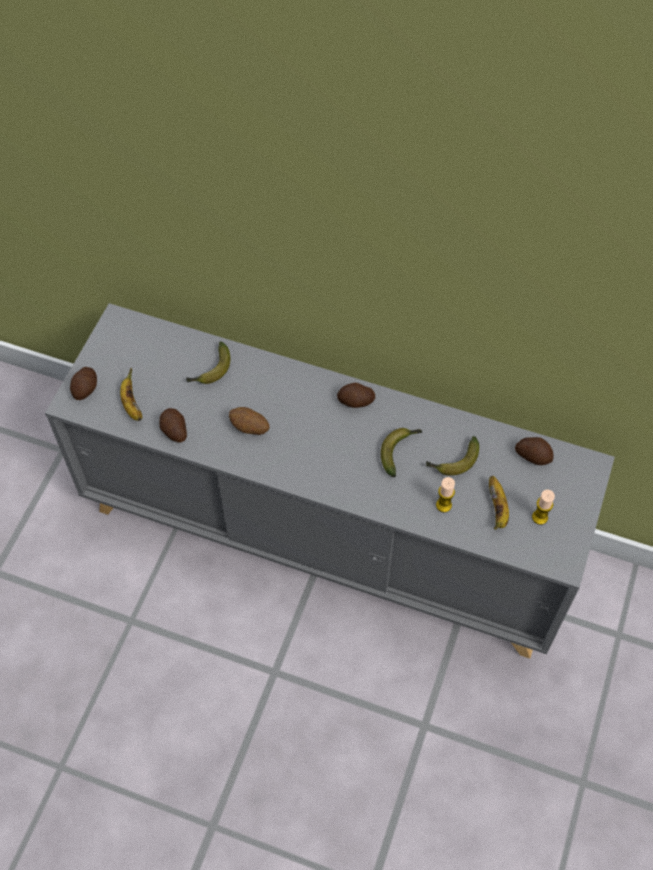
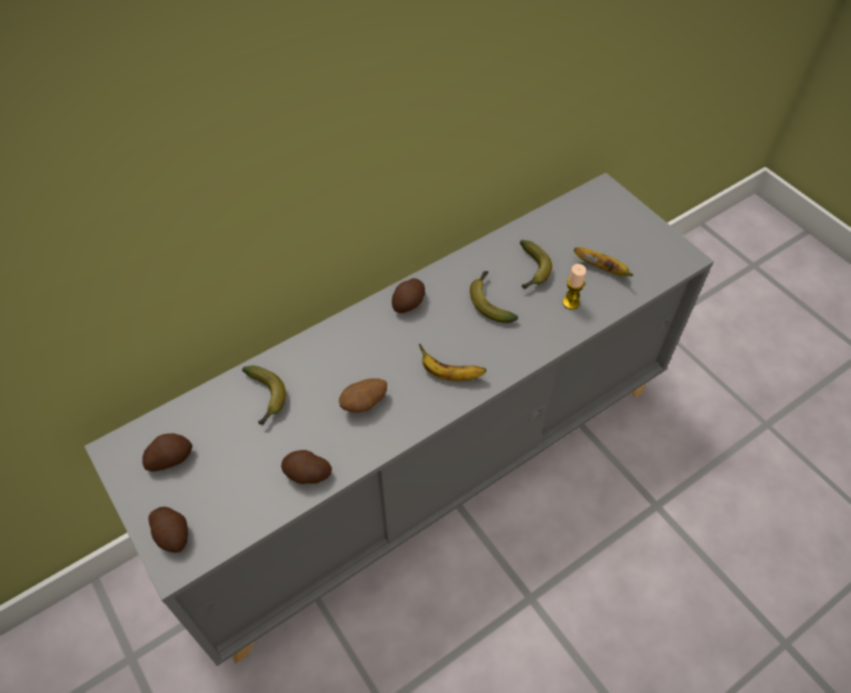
camera: 55 degrees left, 5 degrees down
banana [120,368,142,421] -> banana moved to [419,344,486,381]
potato [515,437,554,465] -> potato moved to [142,433,192,472]
candle [532,490,555,525] -> none

